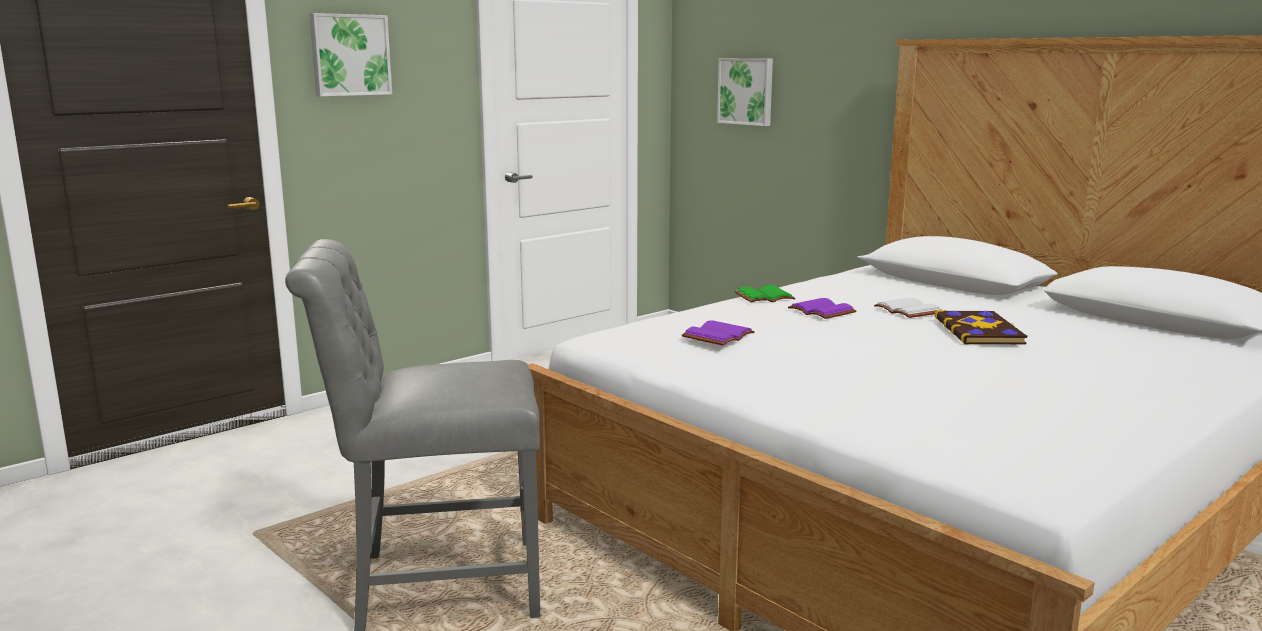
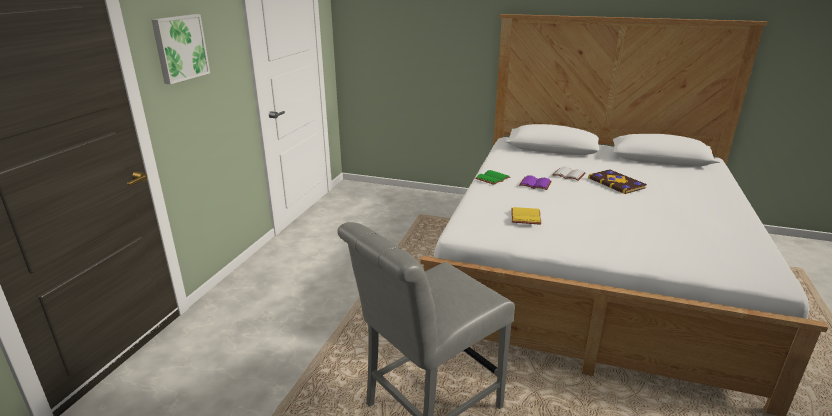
camera: 30 degrees left, 10 degrees up
purple book [682,320,755,346] -> yellow book [511,207,541,225]
picture [717,58,773,126] -> none

